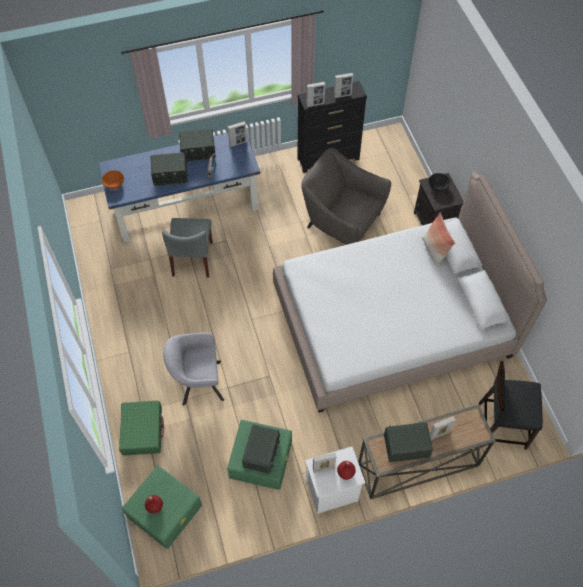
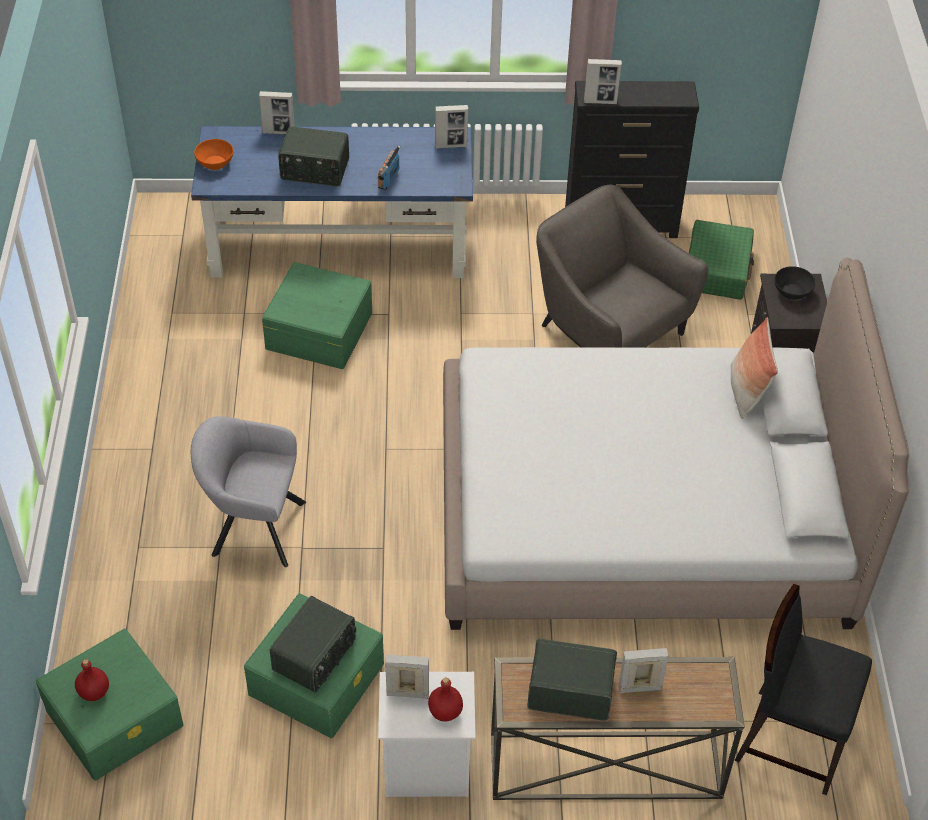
camera: 15 degrees right, 10 degrees down
green suitcase [119,400,164,456] -> green suitcase moved to [689,220,754,300]
grey chair [162,218,212,278] -> green storage box [262,262,372,369]
radio [179,129,216,162] -> none
picture frame [334,73,354,98] -> picture frame moved to [259,91,295,134]

